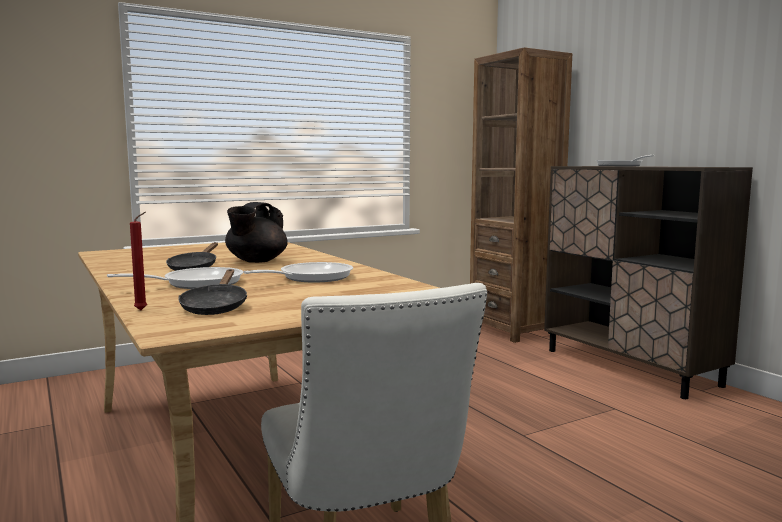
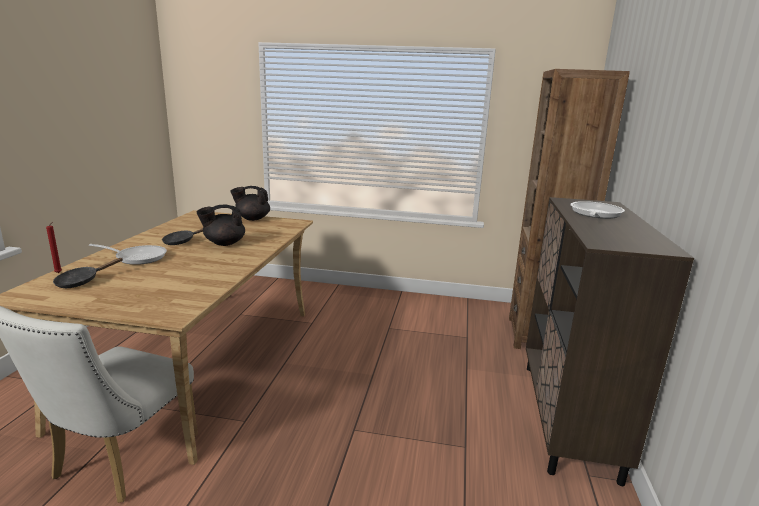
camera: 40 degrees right, 10 degrees up
frying pan [243,262,353,283] -> none
none -> black teapot [230,186,270,221]

